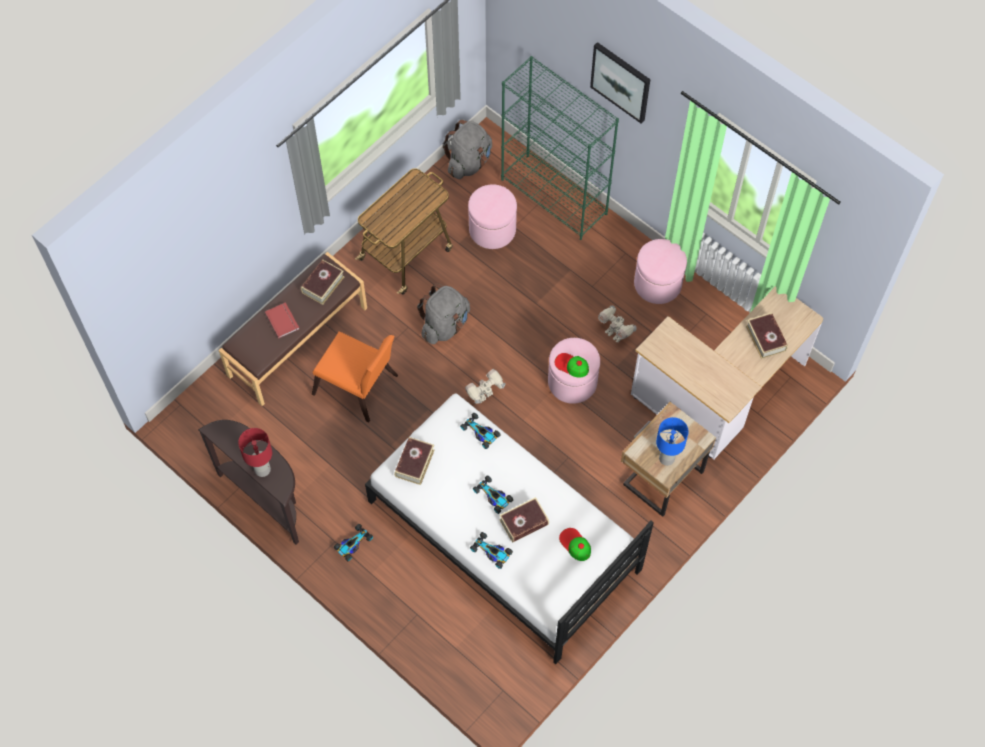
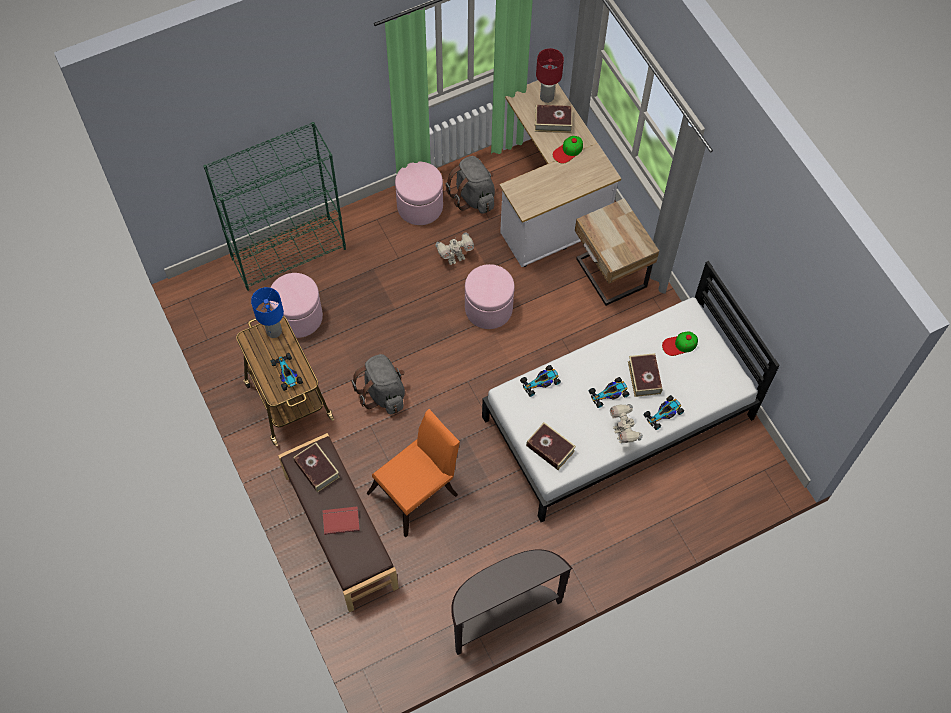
camera: 70 degrees left, 0 degrees up
red table lamp [238,428,272,477] -> red table lamp moved to [536,48,564,103]
toy car [334,524,373,561] -> toy car moved to [271,353,303,391]
grey backpack [443,120,492,179] -> grey backpack moved to [446,156,495,214]
toy robot [465,369,506,403] -> toy robot moved to [610,404,643,443]
cap [555,353,589,378] -> cap moved to [553,136,583,164]
picture [590,42,650,124] -> none
blue table lamp [656,417,689,466] -> blue table lamp moved to [251,287,284,338]

